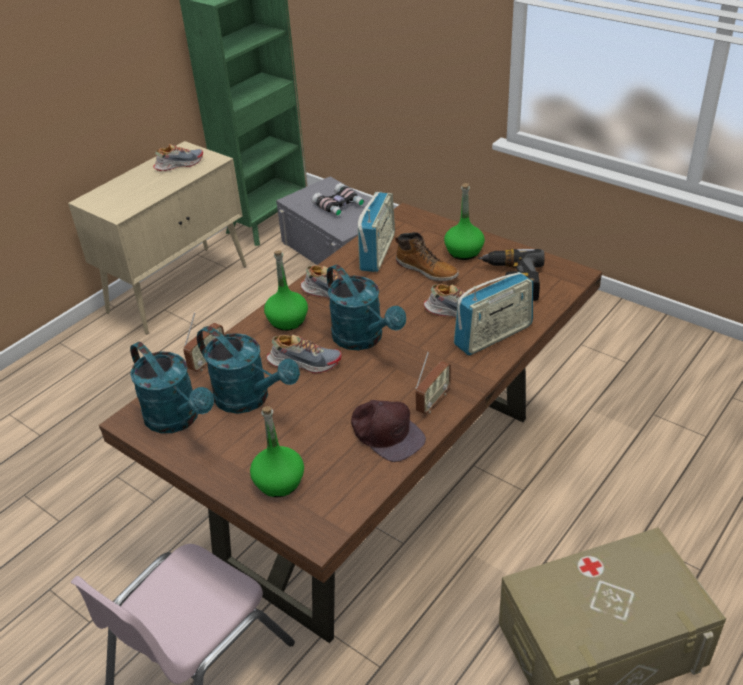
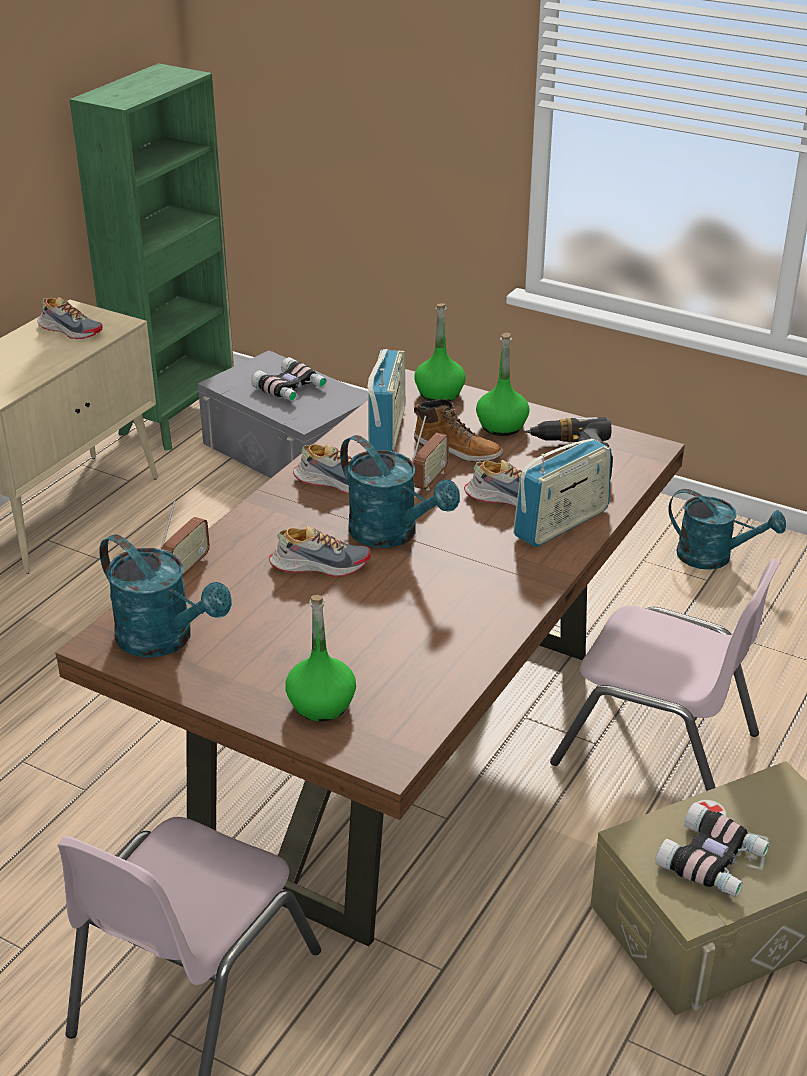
camera: 10 degrees left, 5 degrees down
shoe [153,144,203,171] -> shoe turned 60 degrees clockwise [37,297,102,339]
turquoise watering can [197,326,300,414] -> turquoise watering can moved to [668,489,786,570]
green bottle [264,250,308,331] -> green bottle moved to [414,303,466,401]
brown cap [351,400,426,462] -> none
radio [415,352,451,414] -> radio moved to [412,416,449,491]
none -> pink chair [550,558,781,791]
none -> binoculars [655,802,770,897]

